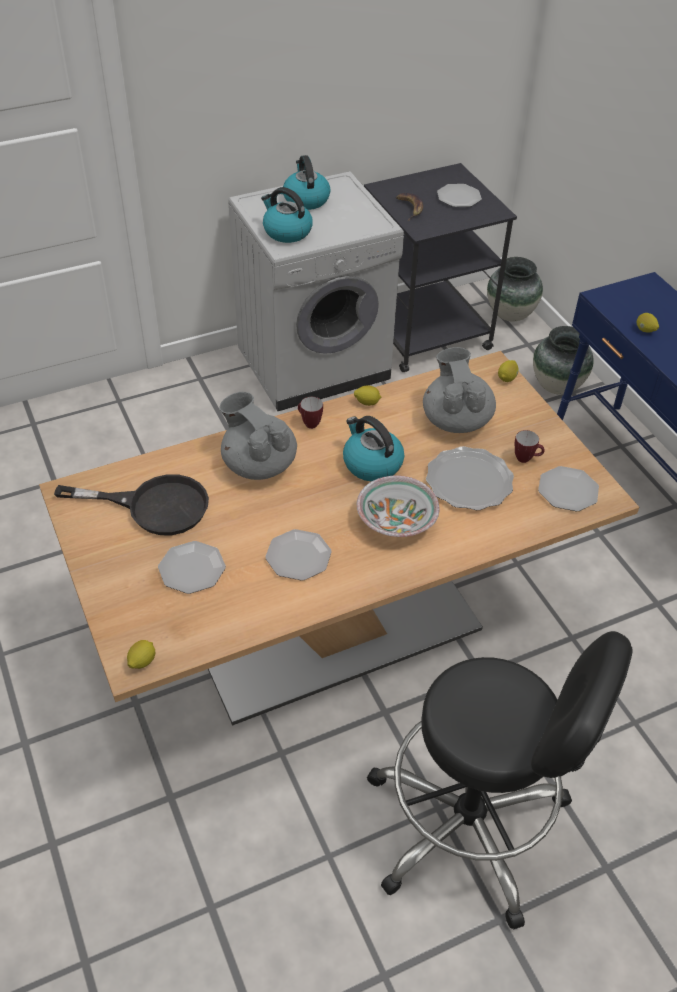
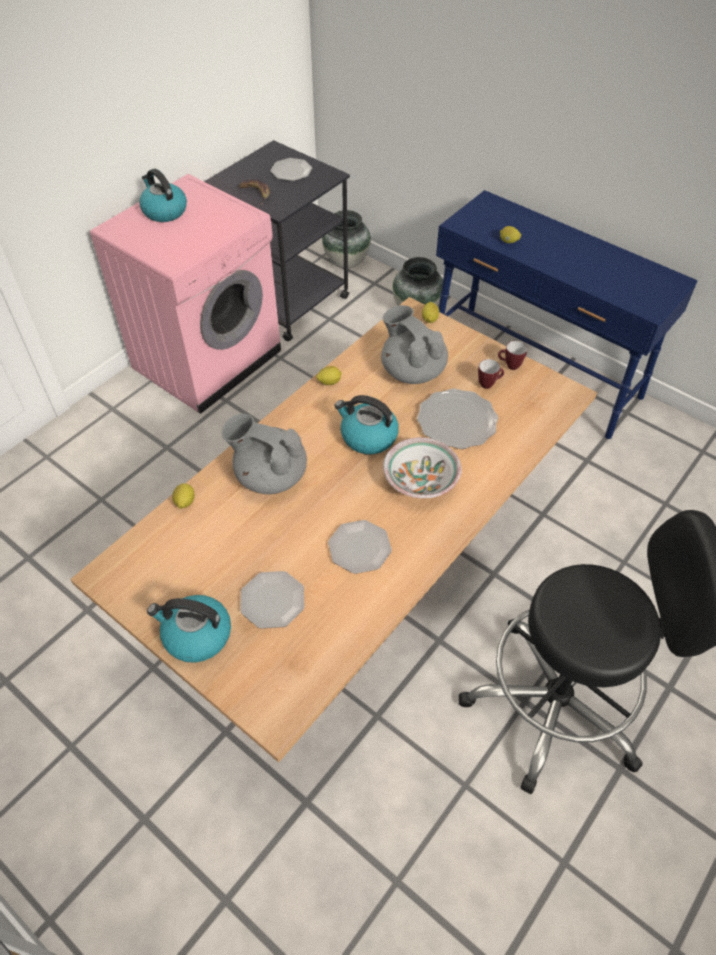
camera: 25 degrees left, 5 degrees up
black frying pan [54,474,209,535] -> none
lemon [127,640,155,669] -> lemon moved to [172,483,195,509]
white washing machine [228,171,404,411] -> pink washing machine [90,174,281,414]
kettle [261,187,313,243] -> kettle moved to [147,595,231,663]
mug [298,397,323,429] -> mug moved to [498,341,527,370]
plate [538,466,599,511] -> none

